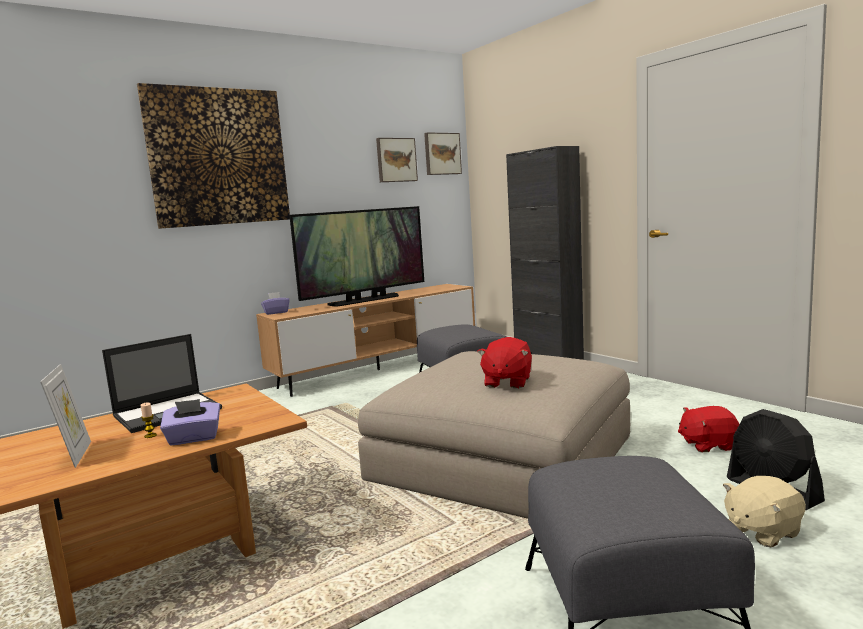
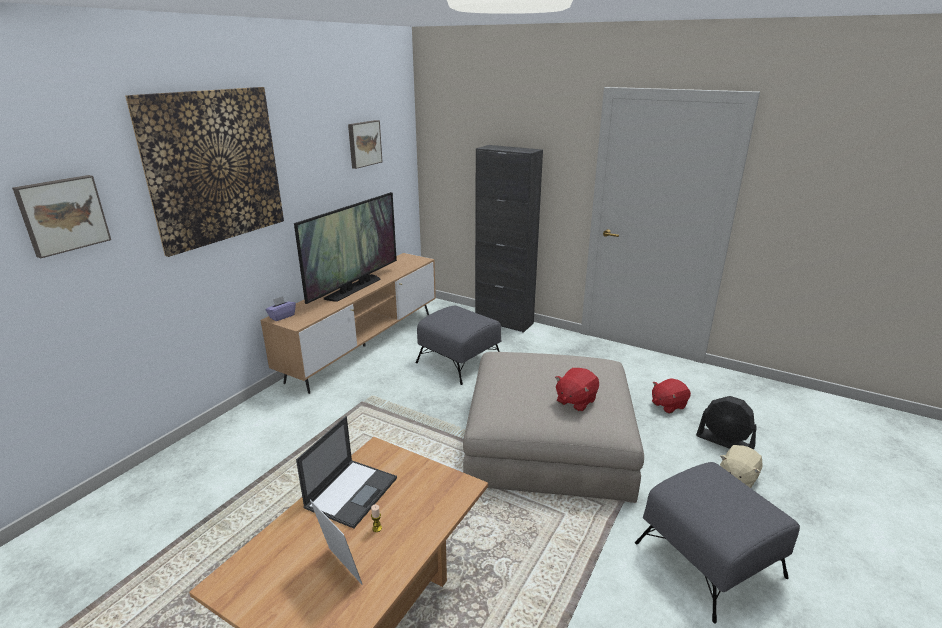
camera: 25 degrees left, 15 degrees up
purple tissue box [160,399,220,446] -> none
picture [424,132,462,175] -> picture moved to [12,175,111,258]
red plush toy [477,337,532,389] -> red plush toy turned 45 degrees clockwise [555,368,599,412]

